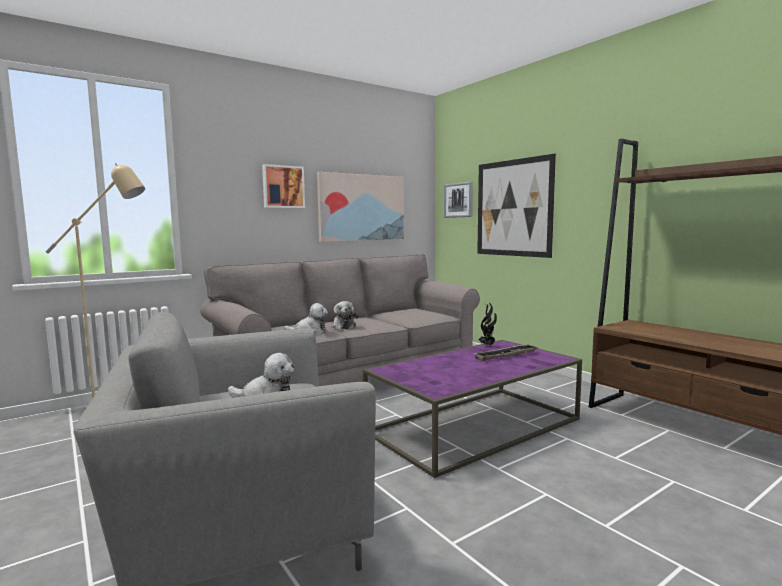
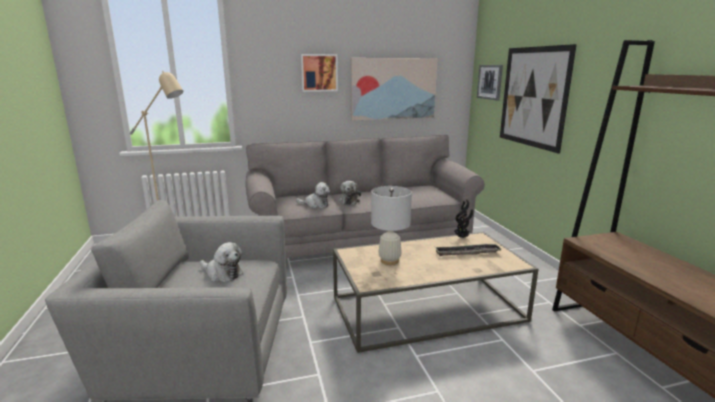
camera: 20 degrees right, 10 degrees up
purple coffee table [363,340,582,478] -> beige coffee table [333,232,539,353]
none -> white table lamp [371,186,412,265]

